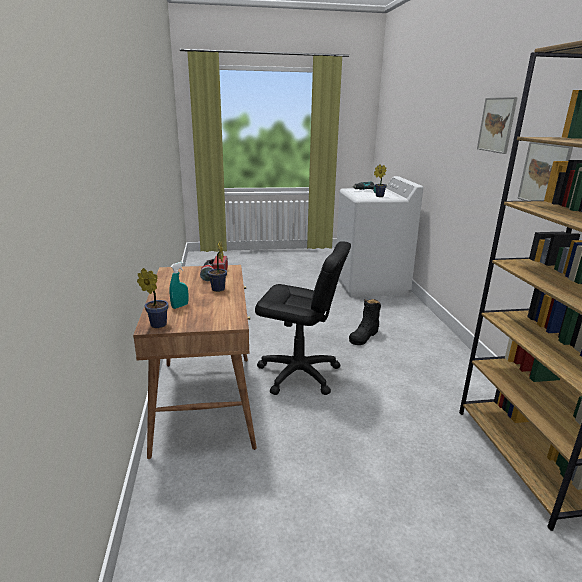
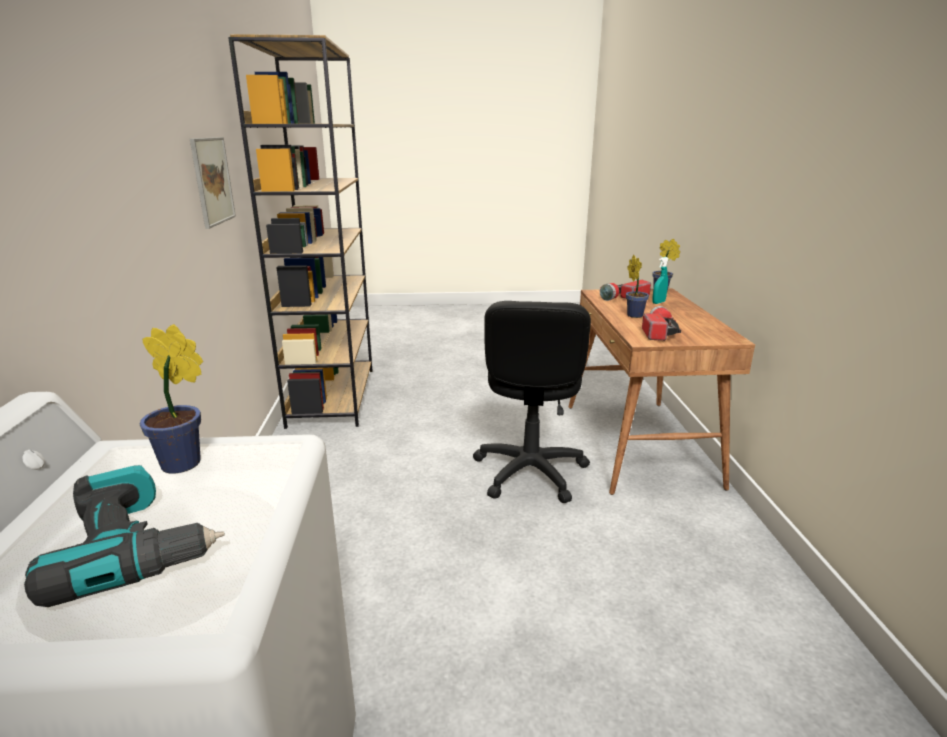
camera: 175 degrees left, 0 degrees up
black office chair [255,242,351,395] -> black office chair turned 105 degrees counterclockwise [473,301,591,503]
black boot [349,299,381,345] -> none
picture [477,97,518,154] -> none
none -> flashlight [600,280,651,301]

